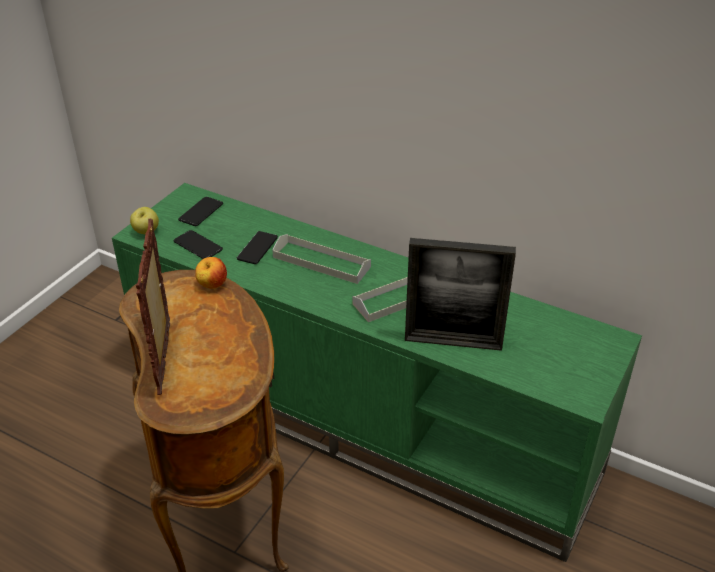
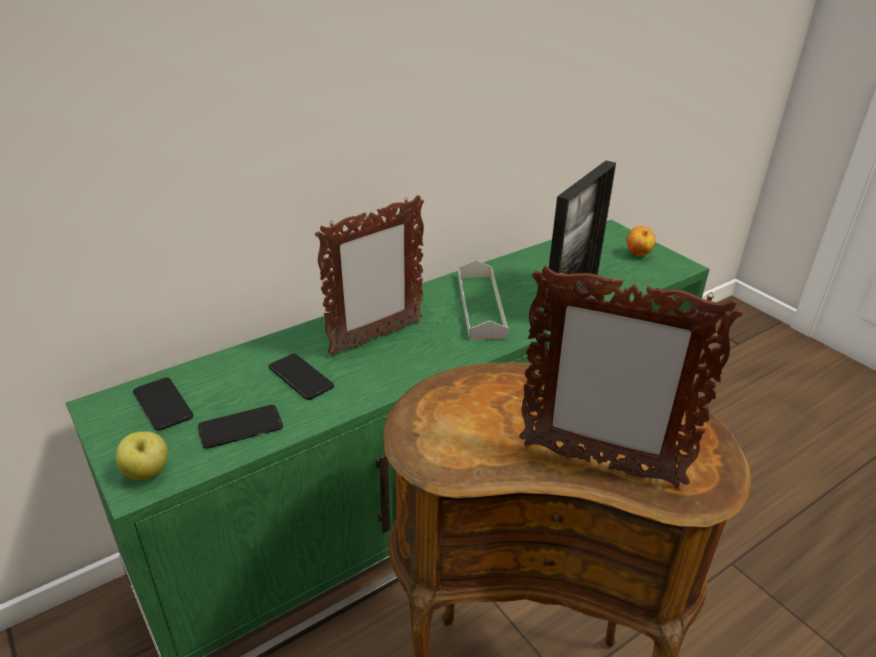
camera: 65 degrees left, 5 degrees down
apple [195,257,227,288] -> apple moved to [627,226,655,256]
grey tray [272,234,371,284] -> picture frame [315,195,424,356]

